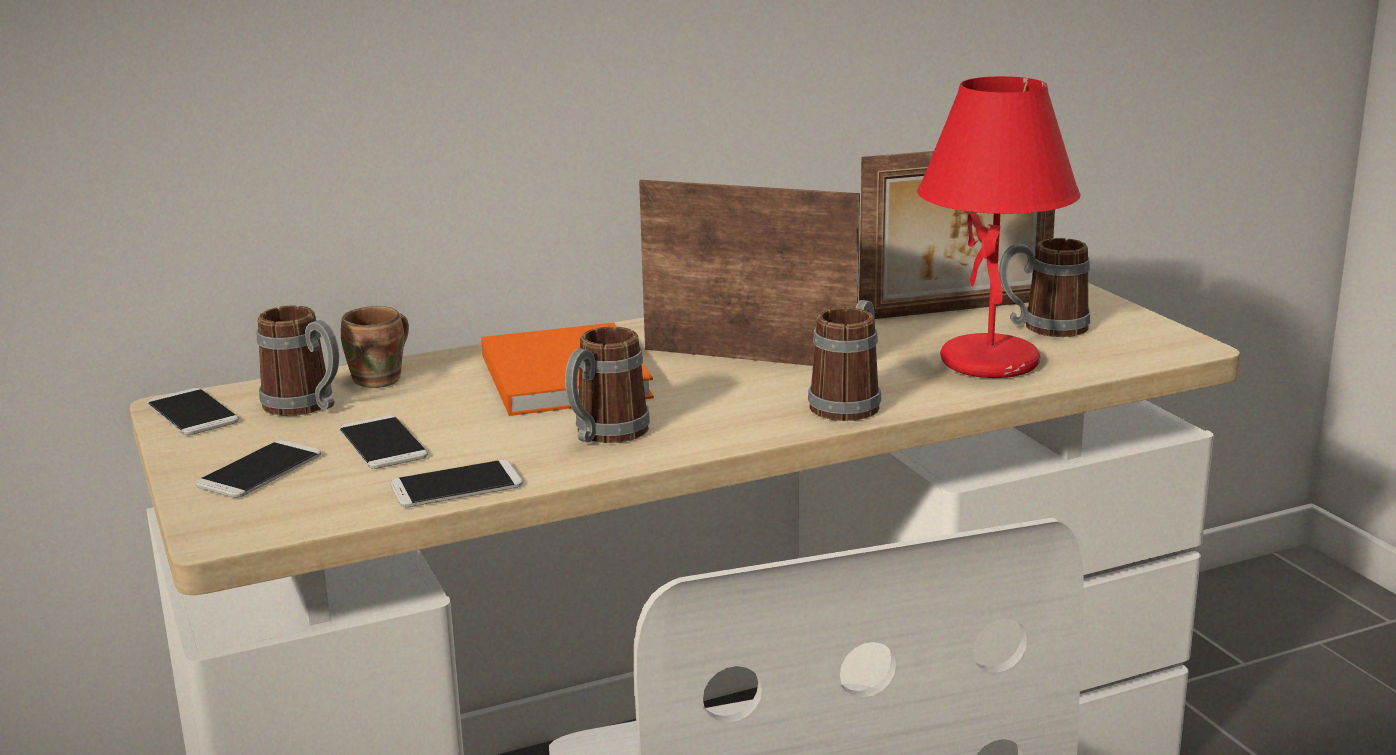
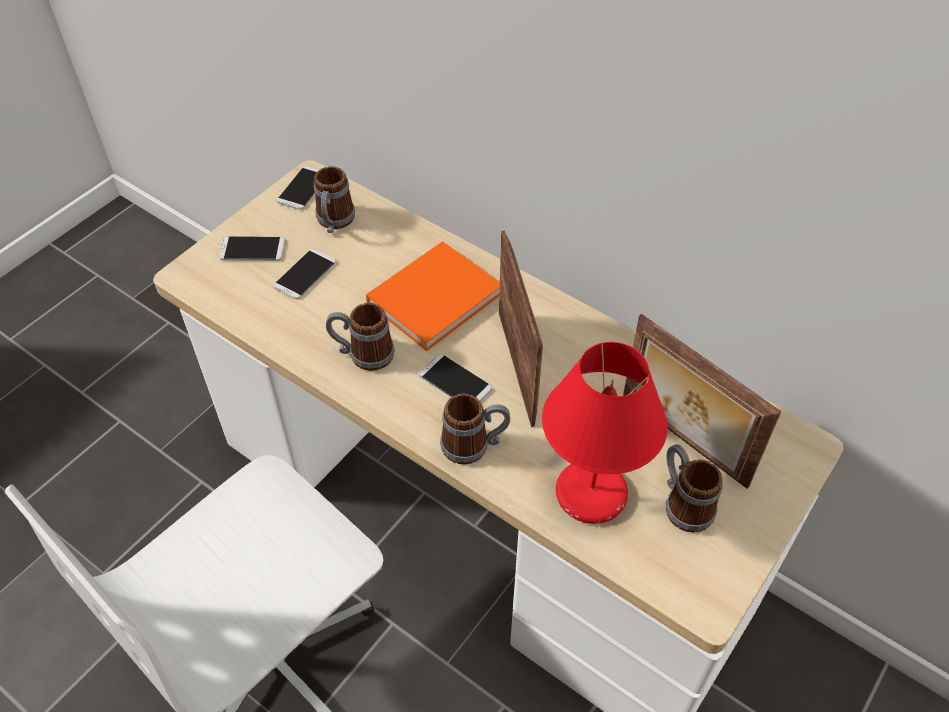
camera: 60 degrees right, 30 degrees up
brown mug [341,306,409,388] -> none
phone [390,460,523,507] -> phone moved to [419,354,492,402]

